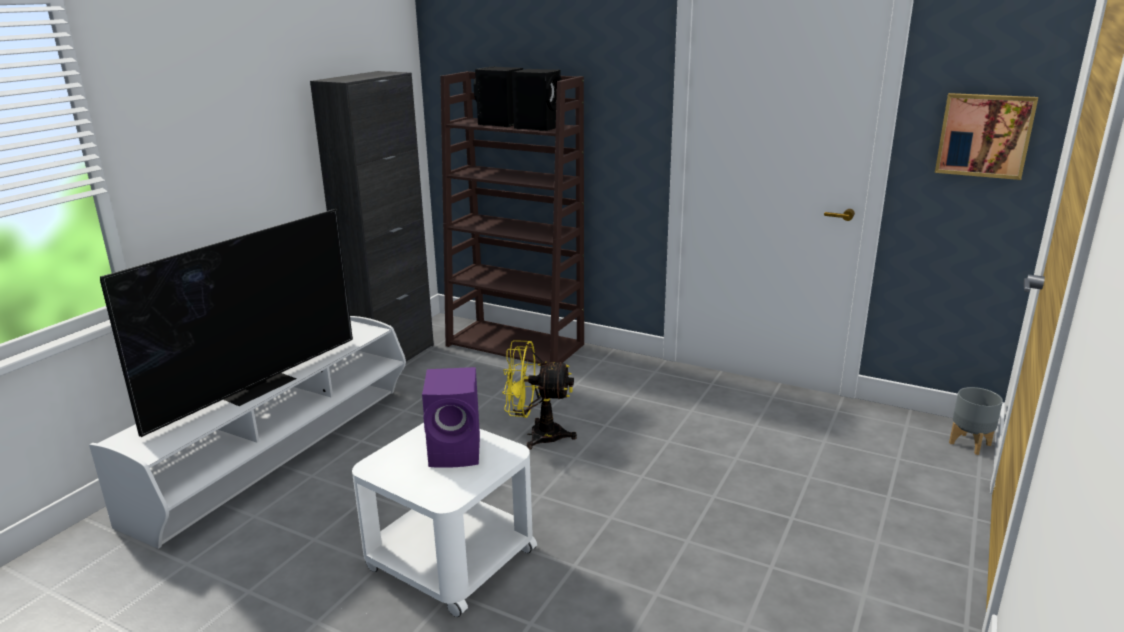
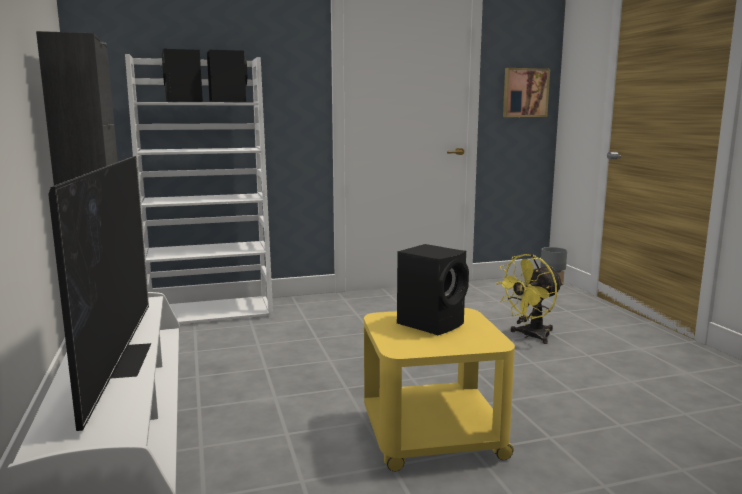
camera: 45 degrees left, 10 degrees down
white side table [352,423,537,617] -> yellow side table [364,308,515,471]
purple speaker [422,367,480,468] -> black speaker [397,244,469,335]
brown bookcase [440,71,584,364] -> white bookcase [125,54,273,324]
yellow fan [502,340,577,450] -> yellow fan moved to [496,254,563,344]

